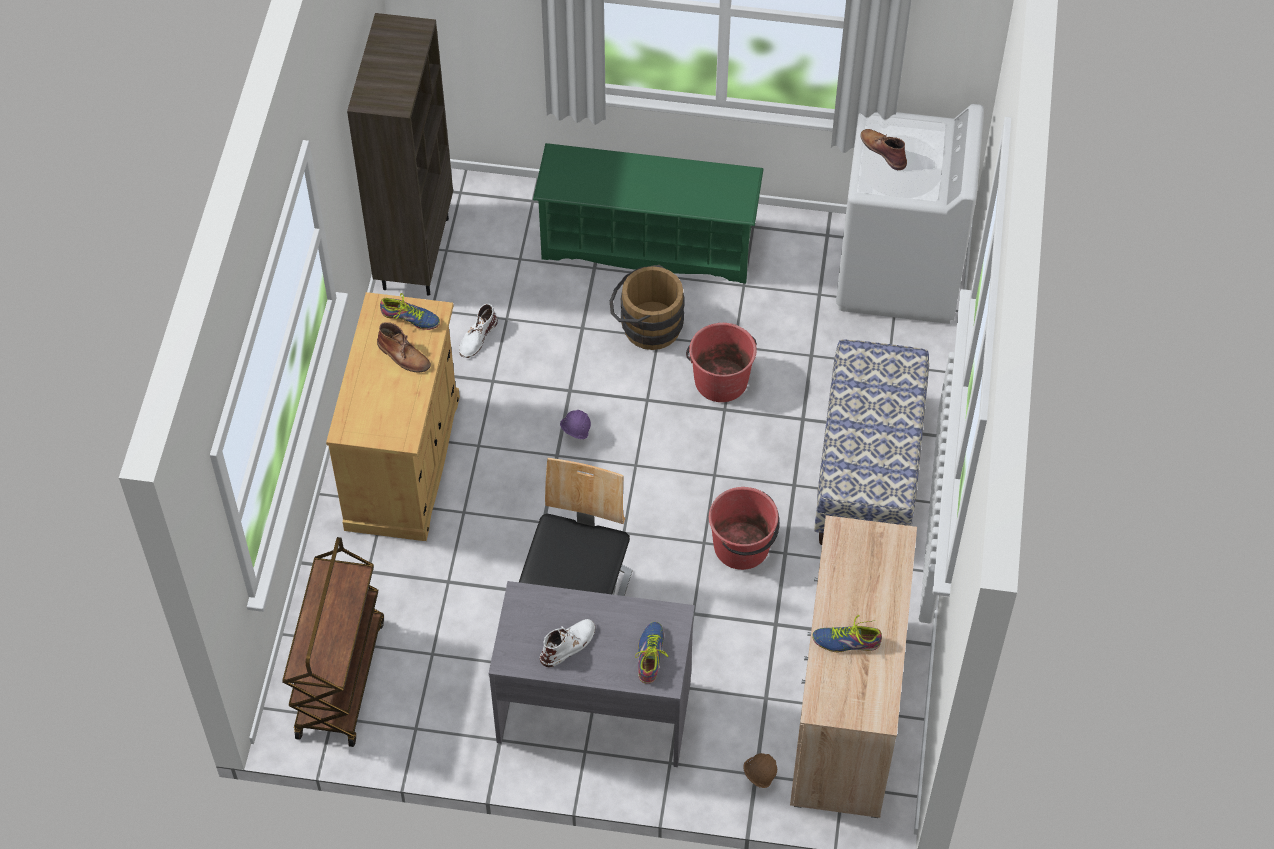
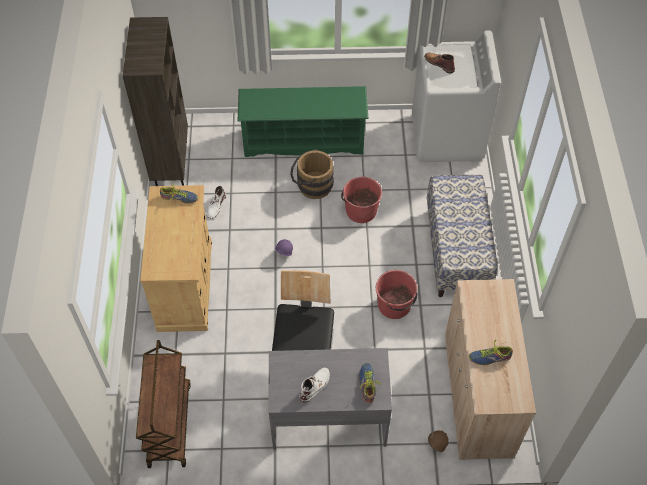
camera: 10 degrees left, 0 degrees up
brown boot [377,322,431,372] -> none

